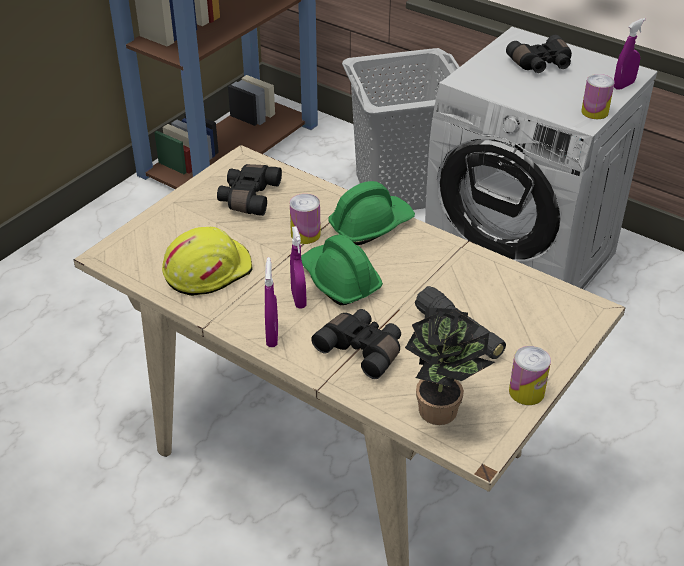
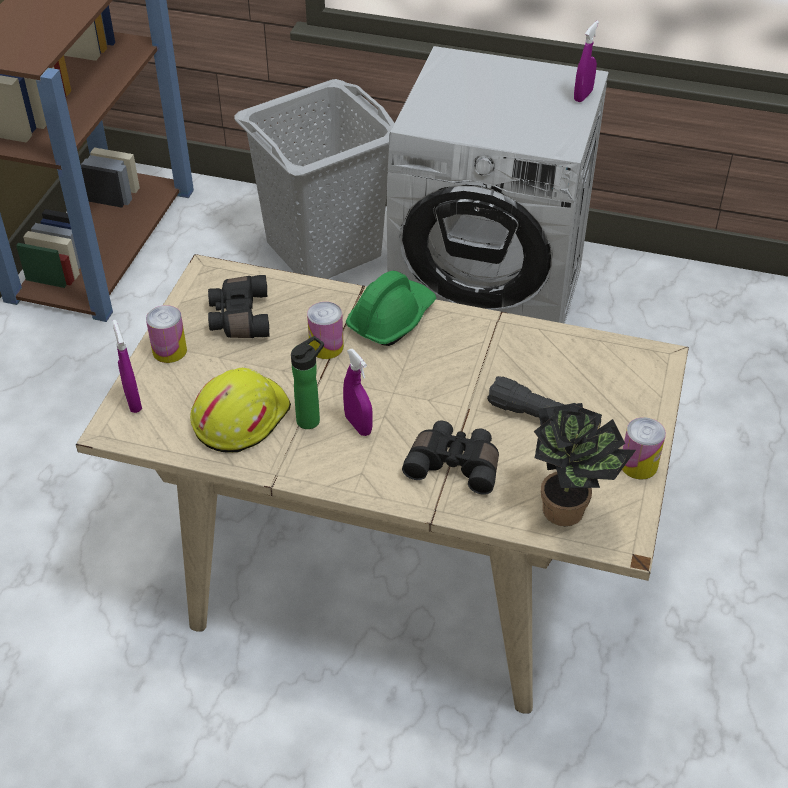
camera: 20 degrees left, 5 degrees up
purple spray bottle [265,257,278,347] -> purple spray bottle moved to [112,320,142,413]
green hard hat [301,234,383,305] -> none
black binoculars [506,35,572,73] -> none
can [581,74,615,119] -> can moved to [146,305,187,363]
none -> bottle [291,336,324,429]

